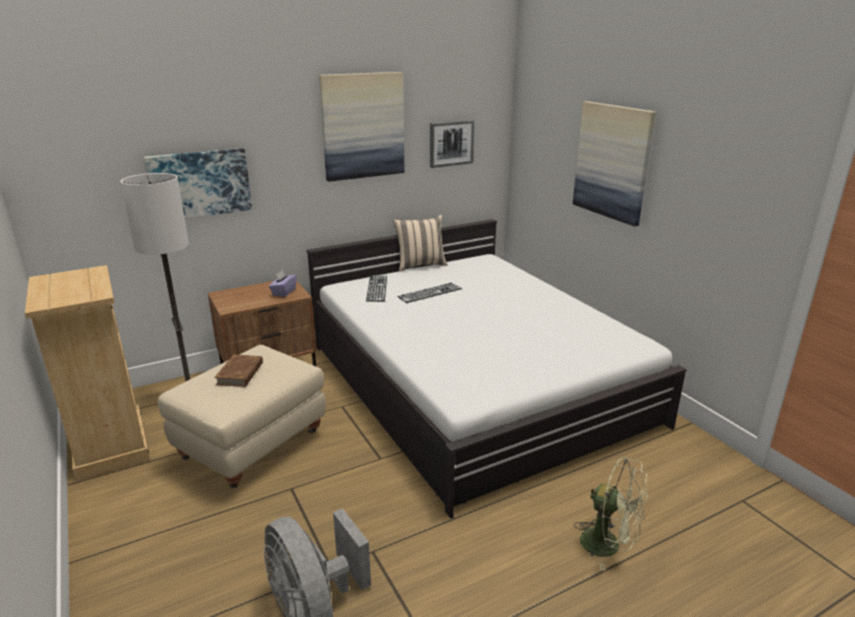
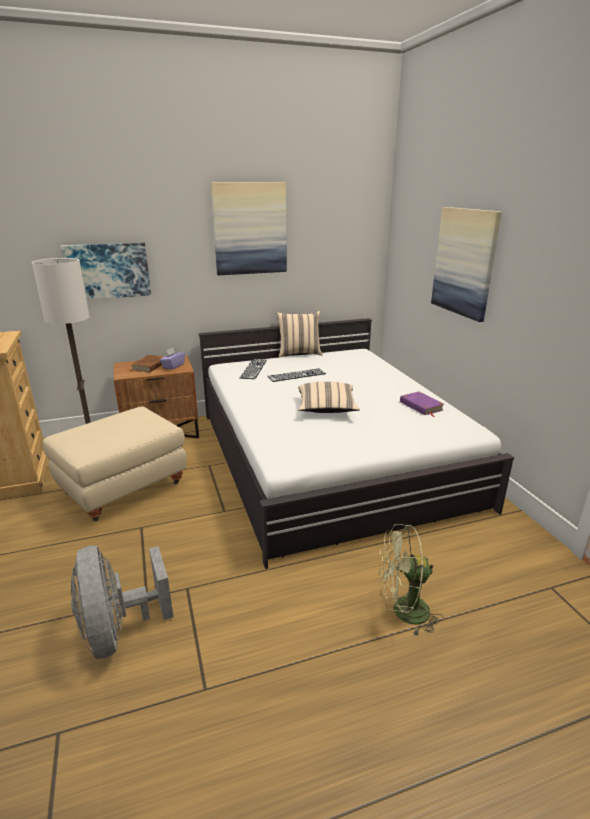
camera: 10 degrees right, 0 degrees up
brown book [214,355,263,387] -> brown book moved to [131,355,164,372]
picture [430,120,475,168] -> none
green fan [574,457,648,571] -> green fan turned 135 degrees clockwise [378,524,443,637]
none -> beige pillow [298,382,360,413]
none -> purple book [400,392,444,417]

